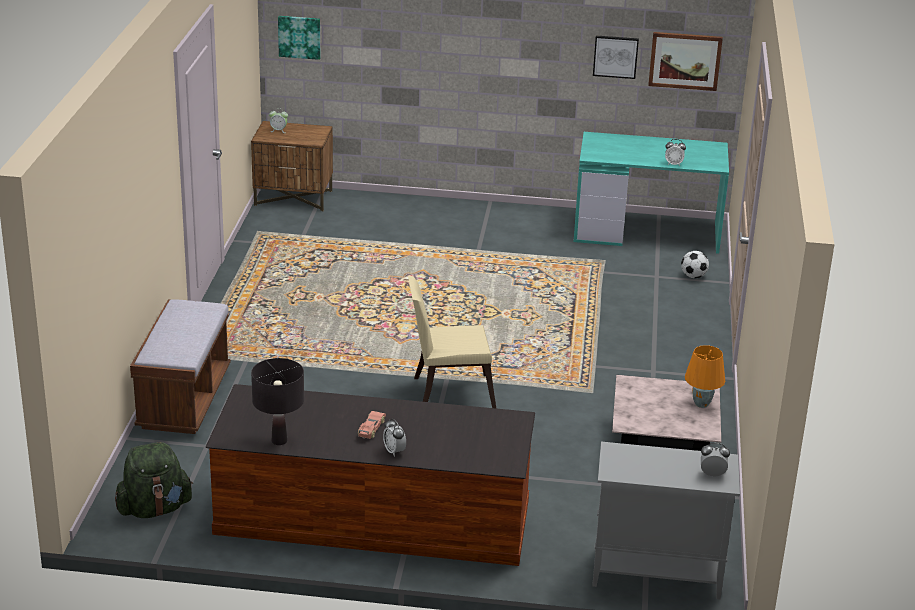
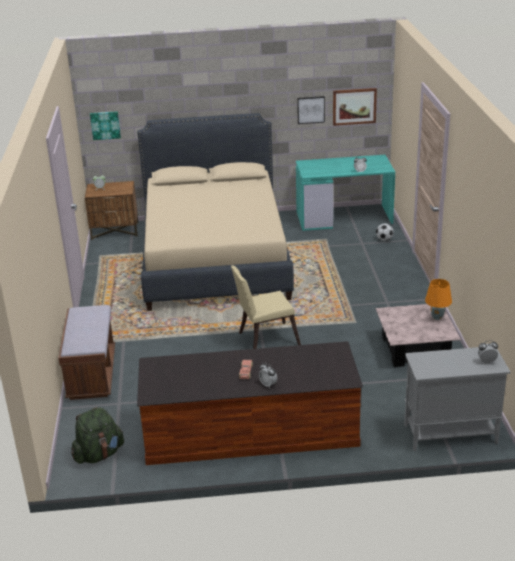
camera: 10 degrees left, 0 degrees up
black table lamp [251,358,304,445] -> none
none -> beige bed [137,113,294,311]

